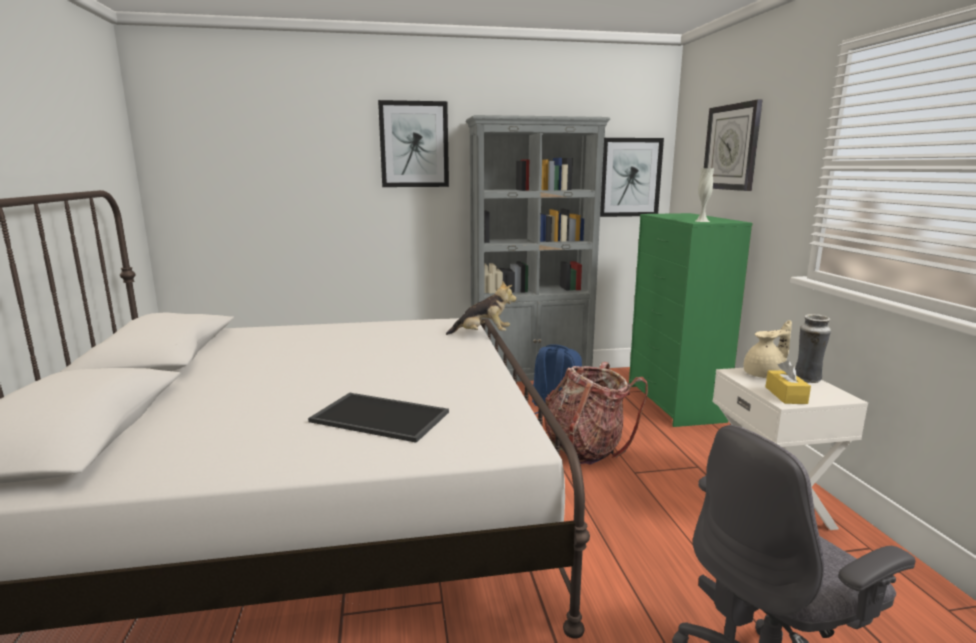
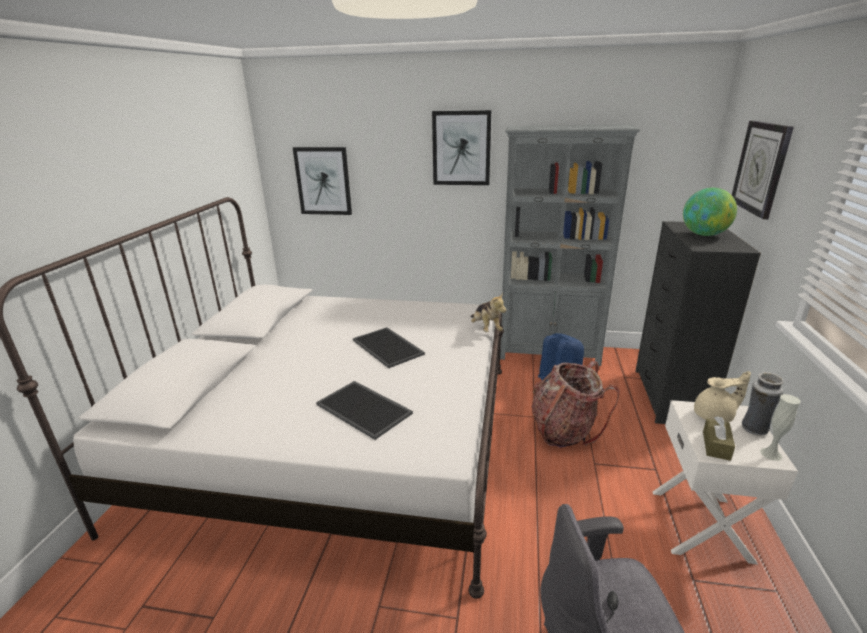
camera: 20 degrees right, 10 degrees up
plush toy [446,281,516,335] -> plush toy turned 45 degrees clockwise [470,293,506,332]
picture [600,138,664,217] -> picture moved to [293,147,352,215]
green dresser [629,213,753,427] -> black dresser [635,221,761,424]
white vase [696,168,714,222] -> white vase moved to [760,394,801,461]
yellow tissue box [766,360,811,404] -> brown tissue box [703,416,735,461]
none -> tray [353,327,425,368]
none -> globe [683,188,737,236]

